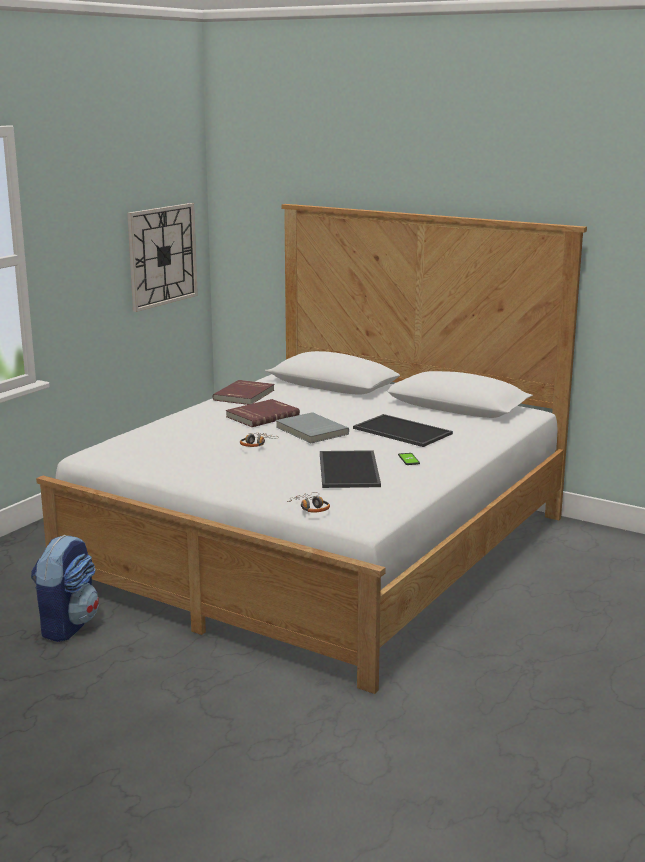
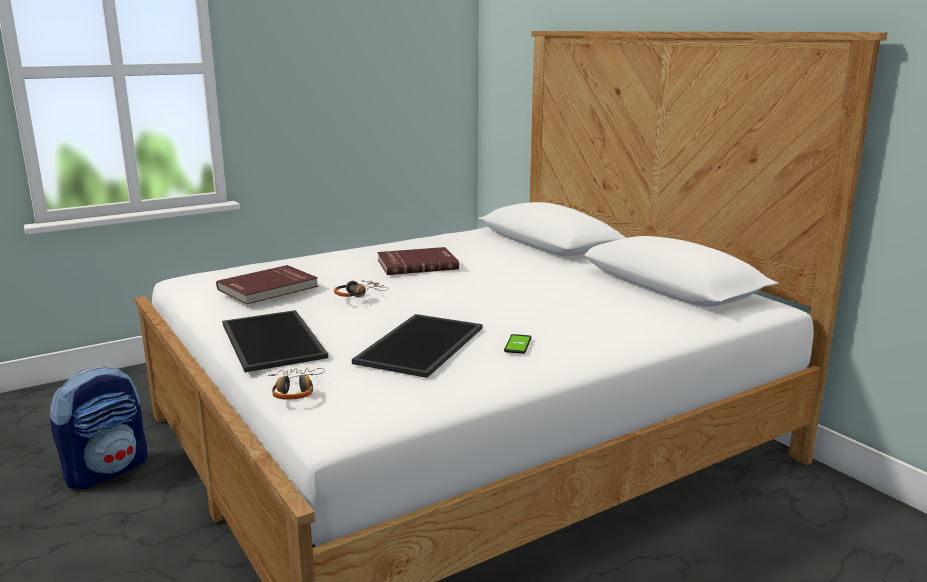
camera: 25 degrees right, 0 degrees up
wall clock [127,203,198,312] -> none
red book [213,380,274,405] -> red book moved to [216,265,318,305]
grey book [276,412,349,443] -> none
tray [353,414,453,447] -> tray moved to [222,310,328,372]

